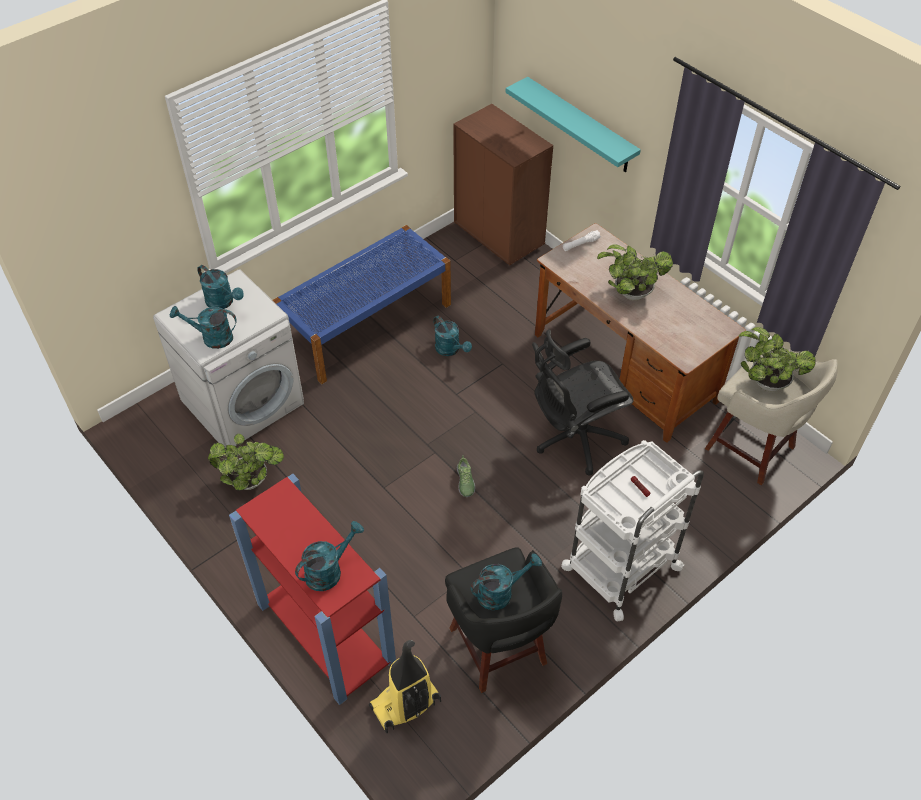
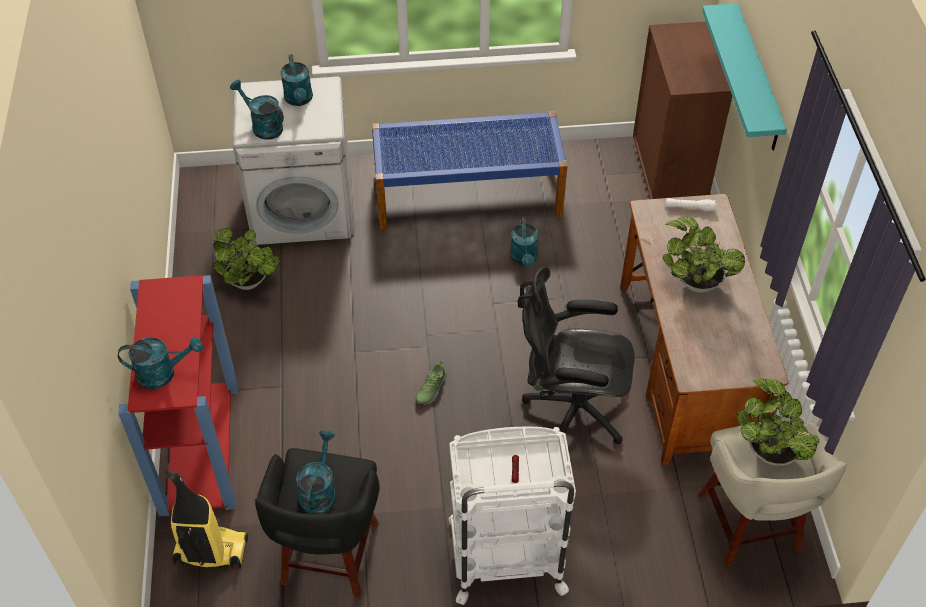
camera: 35 degrees right, 0 degrees up
turquoise watering can [470,554,542,610] -> turquoise watering can turned 90 degrees counterclockwise [296,430,336,514]

